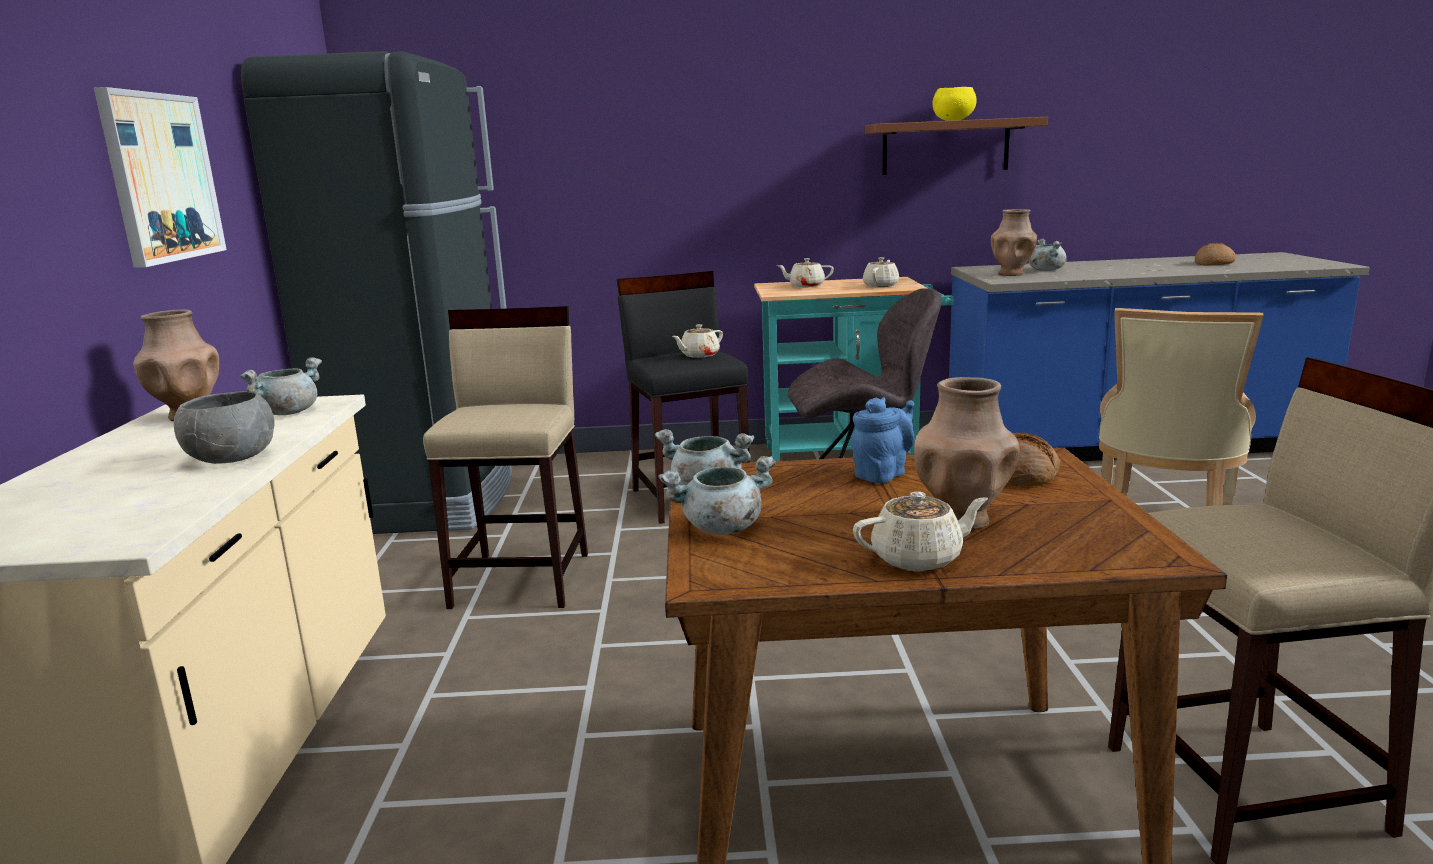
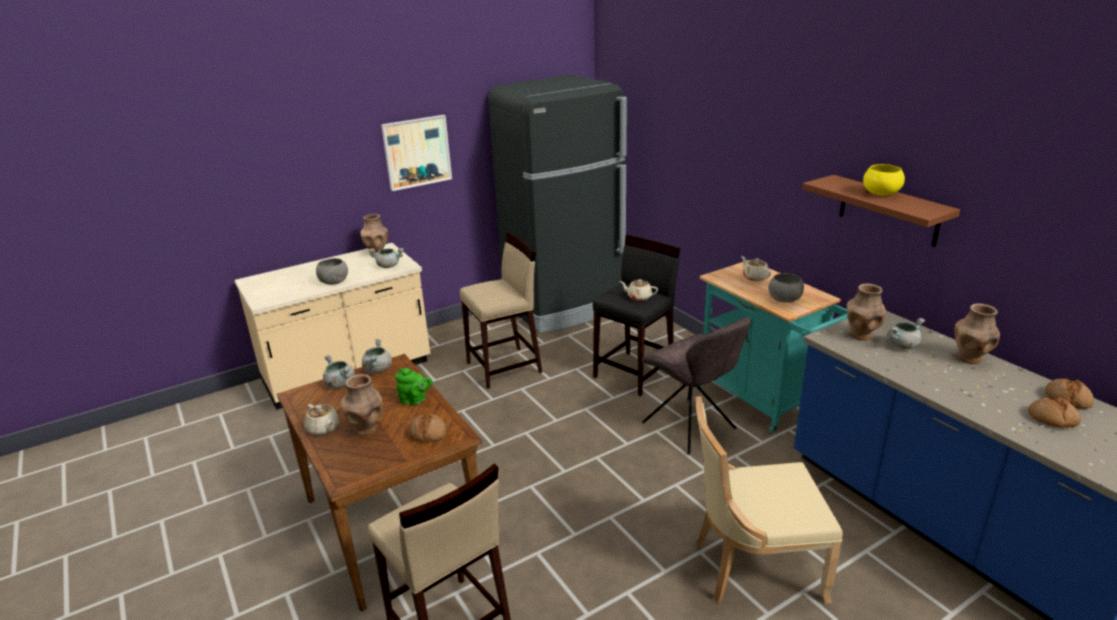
camera: 60 degrees right, 10 degrees up
blue teapot [851,397,914,483] -> green teapot [396,368,433,405]
beige teapot [863,257,899,287] -> grey bowl [768,273,804,303]
none -> brown vase [954,303,1000,364]
none -> bread [1045,379,1094,409]

